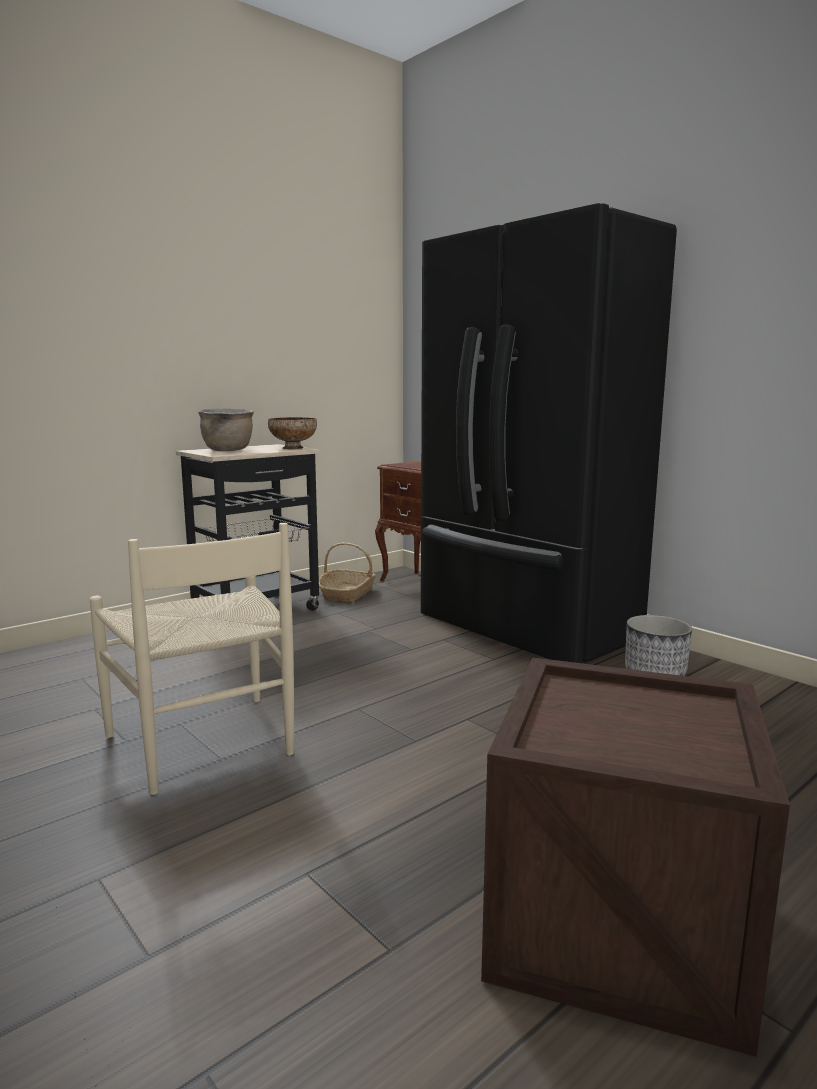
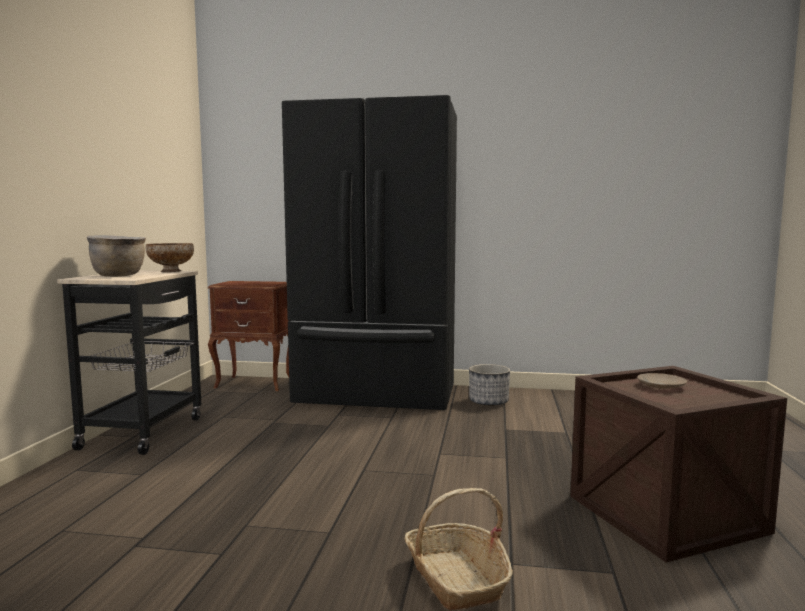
camera: 40 degrees left, 5 degrees down
beige chair [90,523,294,795] -> none
basket [319,542,376,602] -> basket moved to [405,488,513,610]
none -> beige plate [637,373,687,389]

